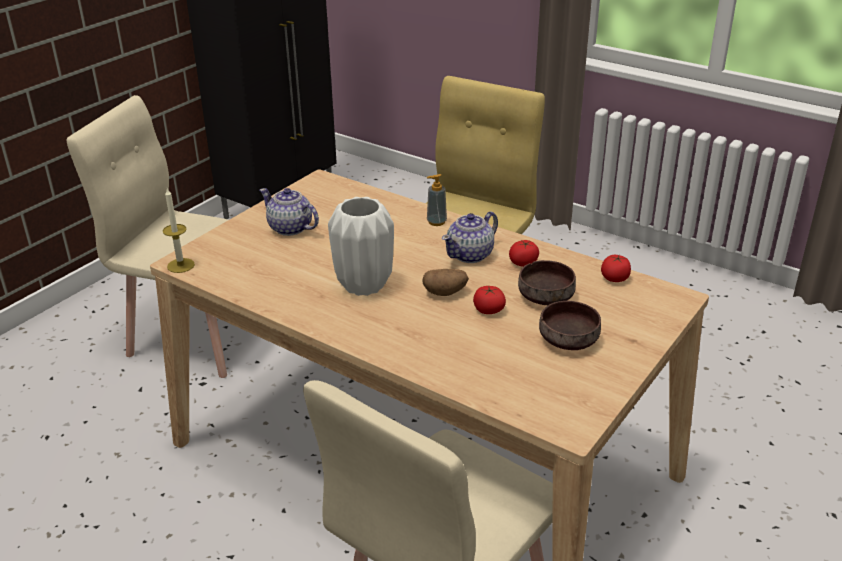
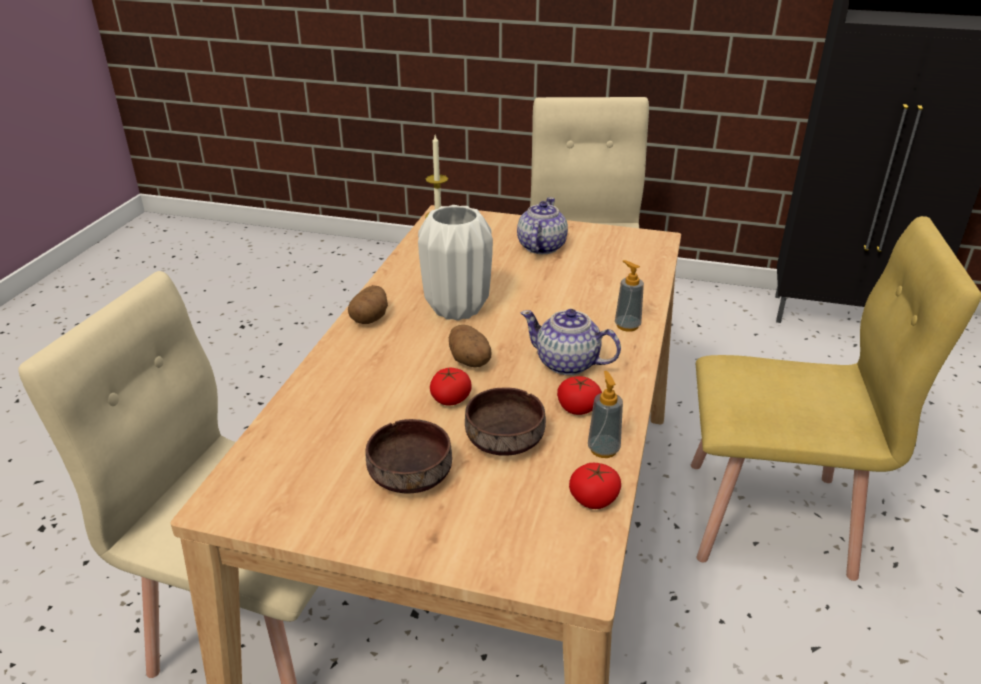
camera: 70 degrees right, 0 degrees up
none -> potato [348,285,388,324]
none -> soap dispenser [588,371,623,458]

